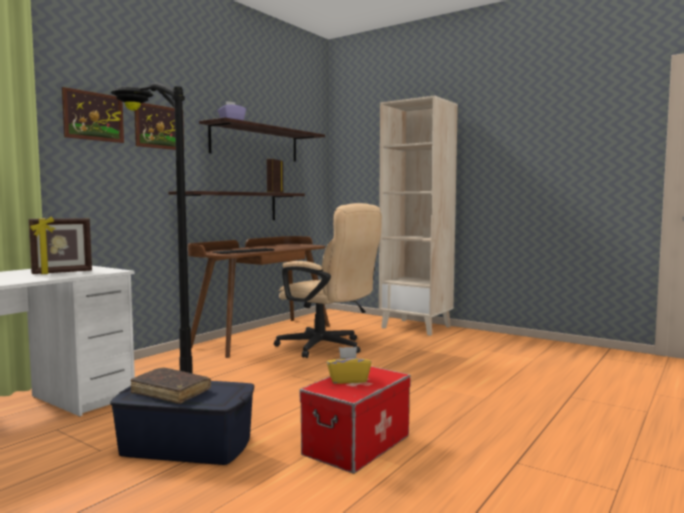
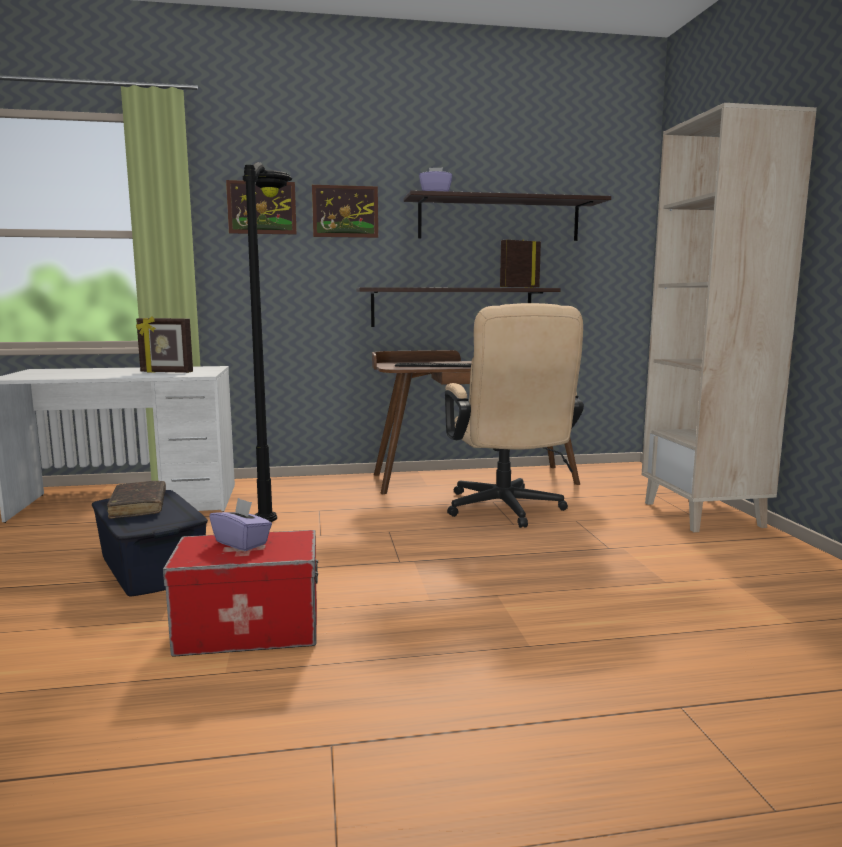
camera: 45 degrees right, 5 degrees up
yellow tissue box [326,347,371,384] -> purple tissue box [209,498,272,551]

